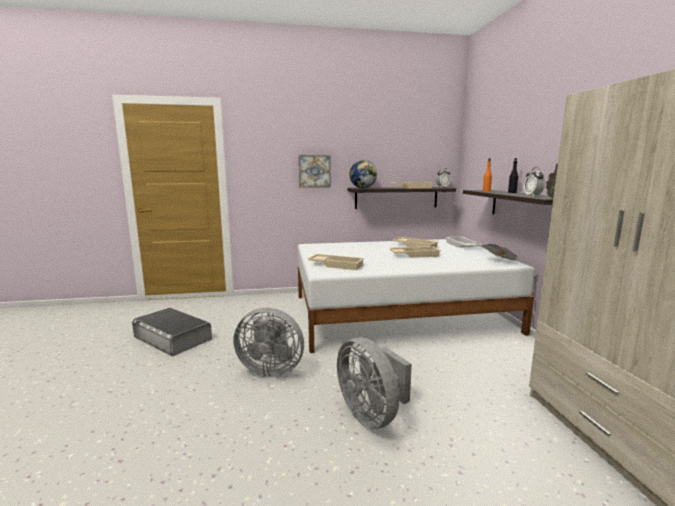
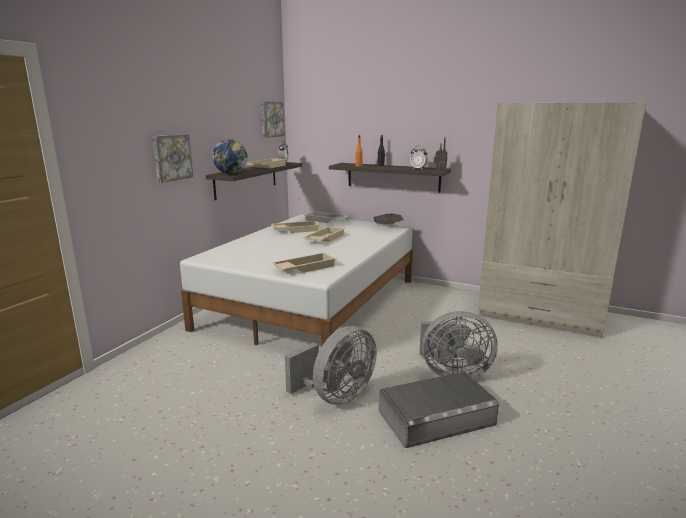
camera: 55 degrees left, 5 degrees up
grey storage box [132,308,212,356] -> grey storage box moved to [379,372,499,448]
none -> picture [261,102,284,138]

